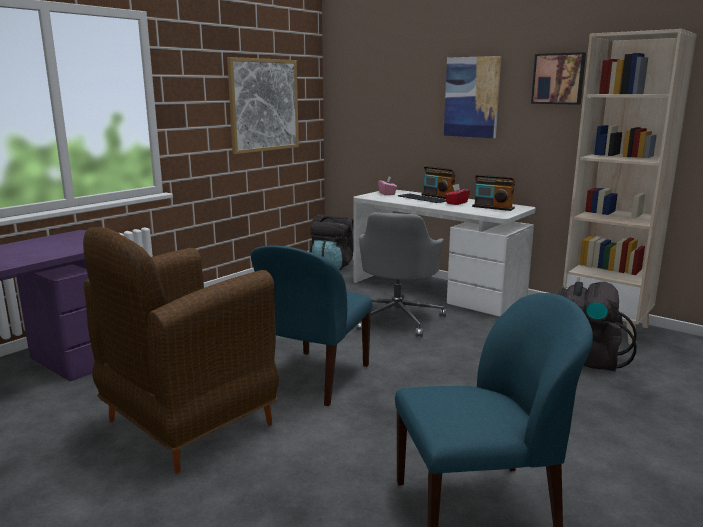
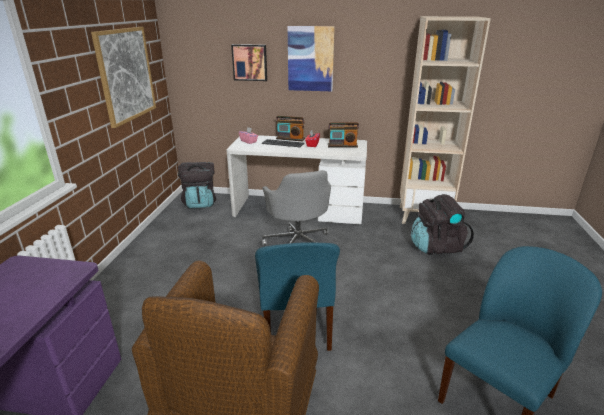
camera: 30 degrees left, 10 degrees up
picture [531,52,586,105] -> picture moved to [231,44,267,81]

